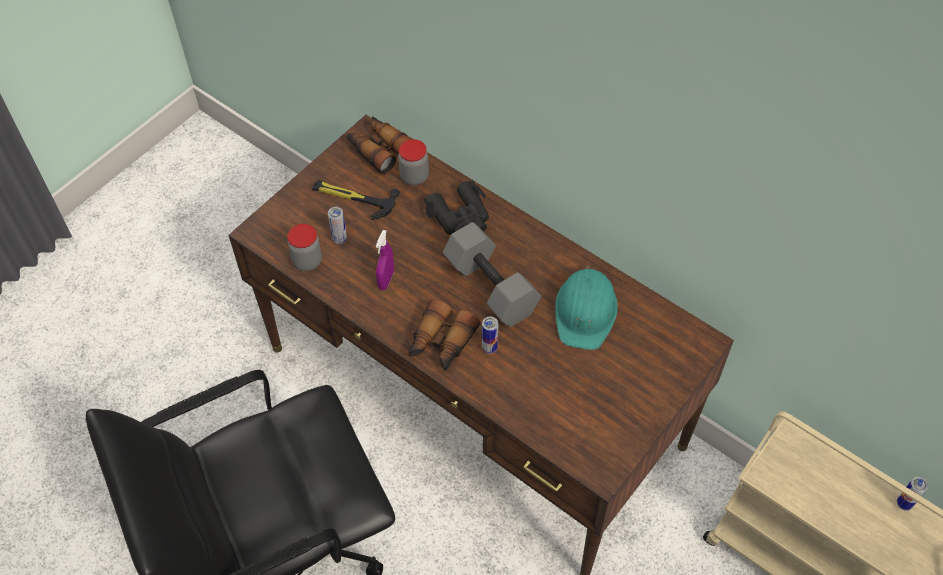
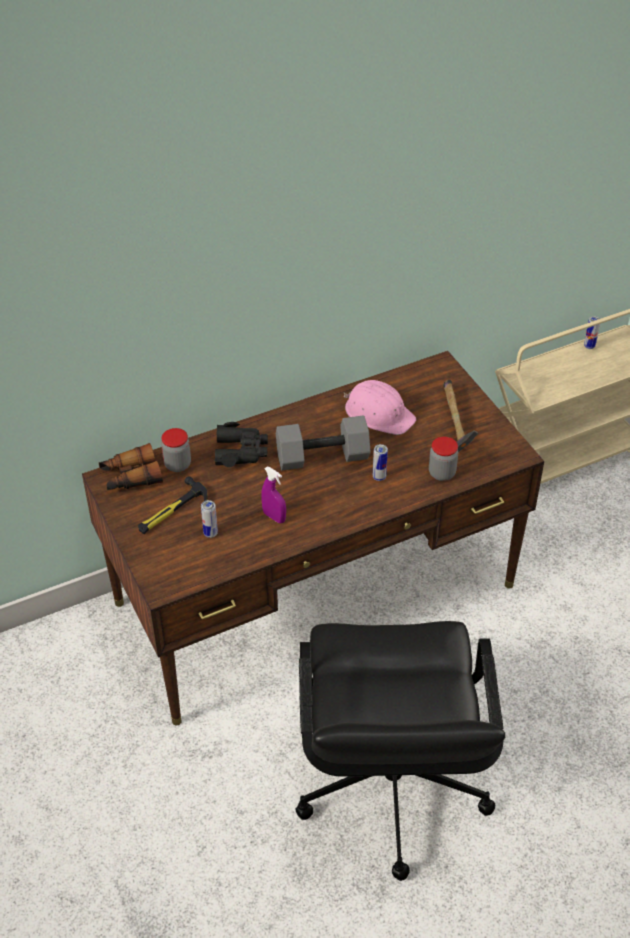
camera: 65 degrees left, 10 degrees down
jar [287,224,322,271] -> jar moved to [429,437,459,481]
binoculars [408,299,481,371] -> none
turquoise hard hat [555,265,618,350] -> pink hard hat [344,380,416,435]
none -> hammer [443,380,478,452]

